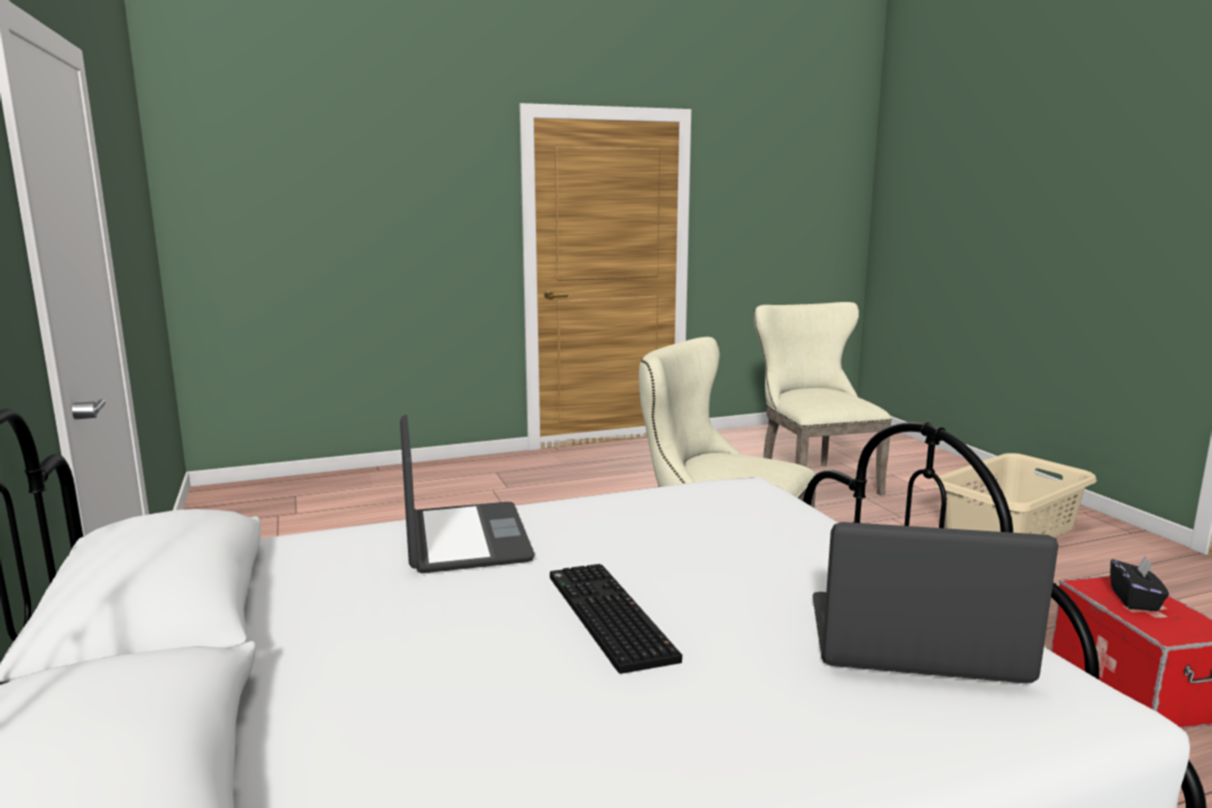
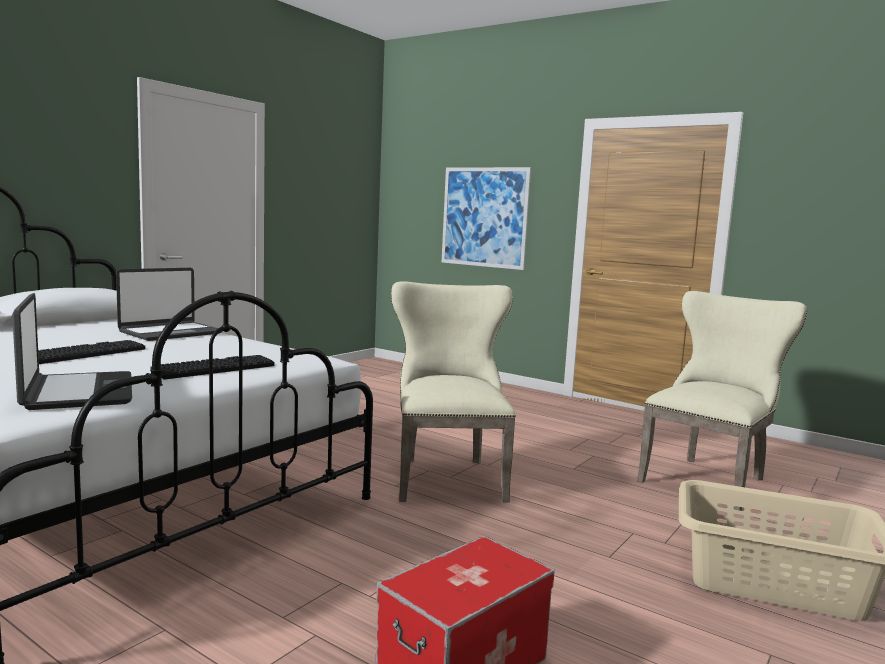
camera: 55 degrees right, 5 degrees down
black tissue box [1110,556,1169,611] -> none
none -> keyboard [150,355,275,380]
none -> picture [442,167,531,270]

